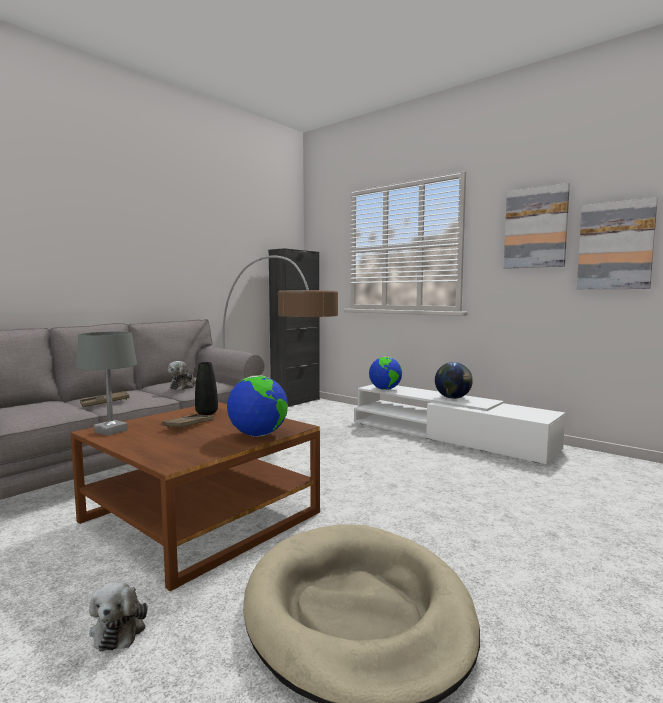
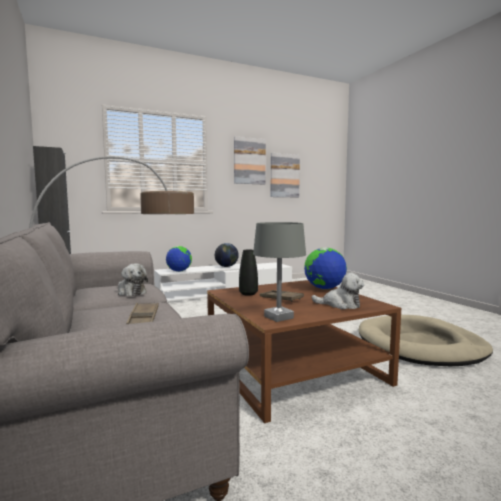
camera: 65 degrees left, 0 degrees up
plush toy [89,582,147,651] -> plush toy moved to [311,272,364,309]

